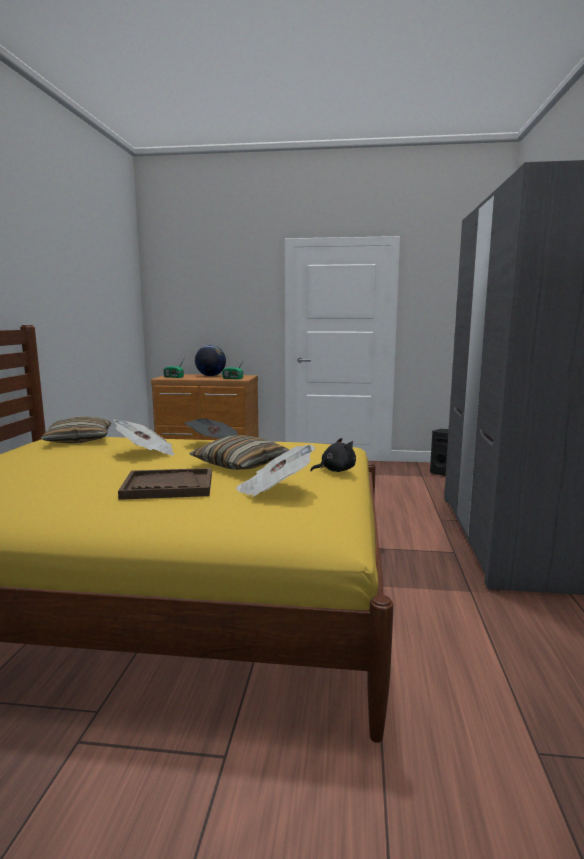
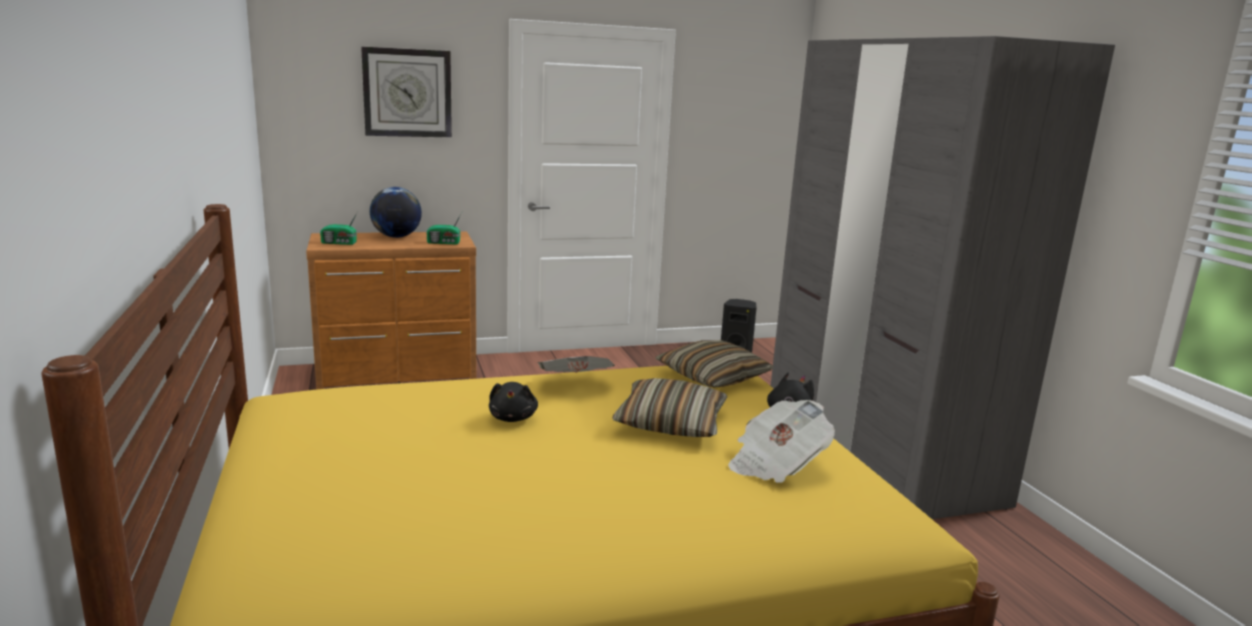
camera: 25 degrees left, 5 degrees up
pillow [41,416,111,444] -> pillow moved to [655,340,774,387]
newspaper [113,420,175,455] -> black plush toy [489,382,538,422]
brown tray [118,468,212,500] -> none
none -> wall clock [361,47,452,137]

